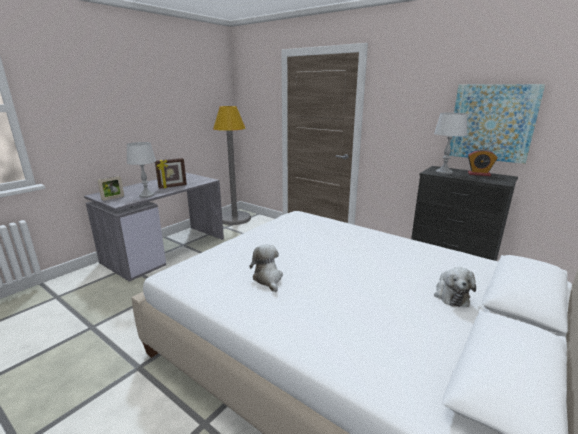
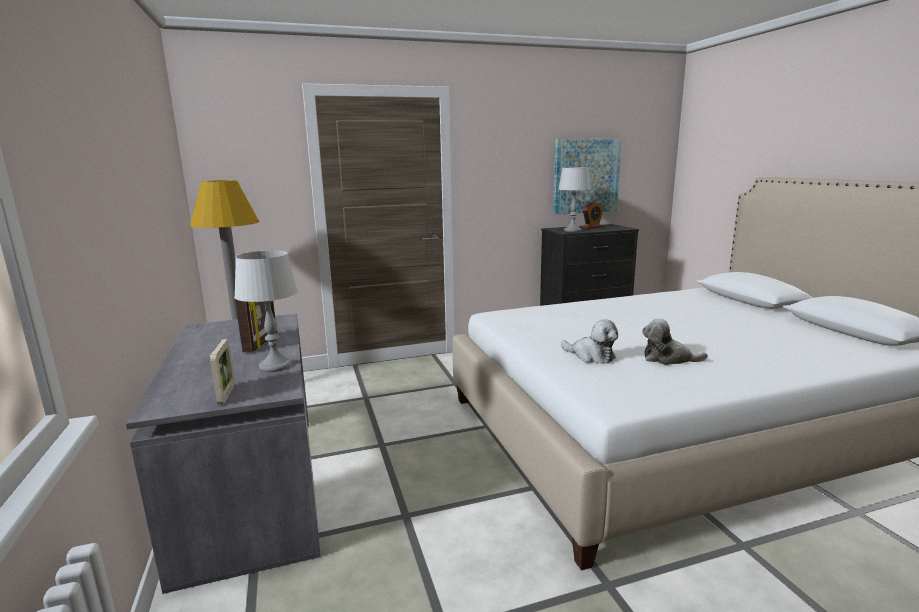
camera: 55 degrees left, 5 degrees down
plush toy [434,267,476,307] -> plush toy moved to [561,319,618,364]

